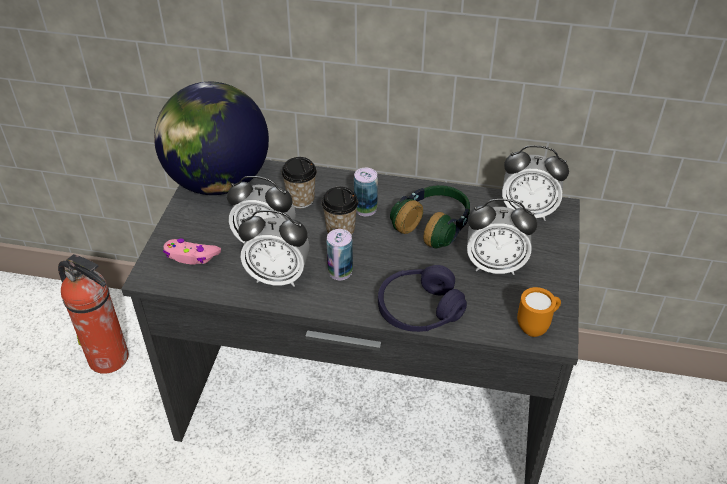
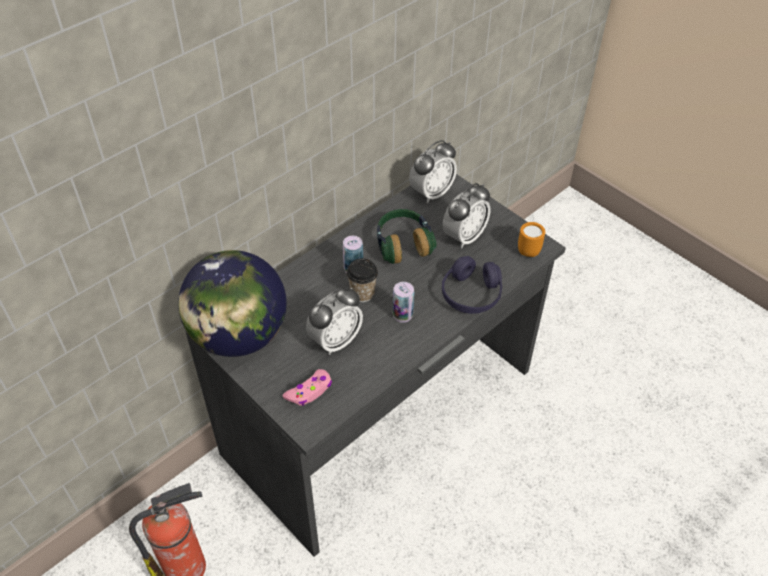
camera: 55 degrees left, 5 degrees up
alarm clock [238,210,309,287] -> none
cup [281,157,317,208] -> none

